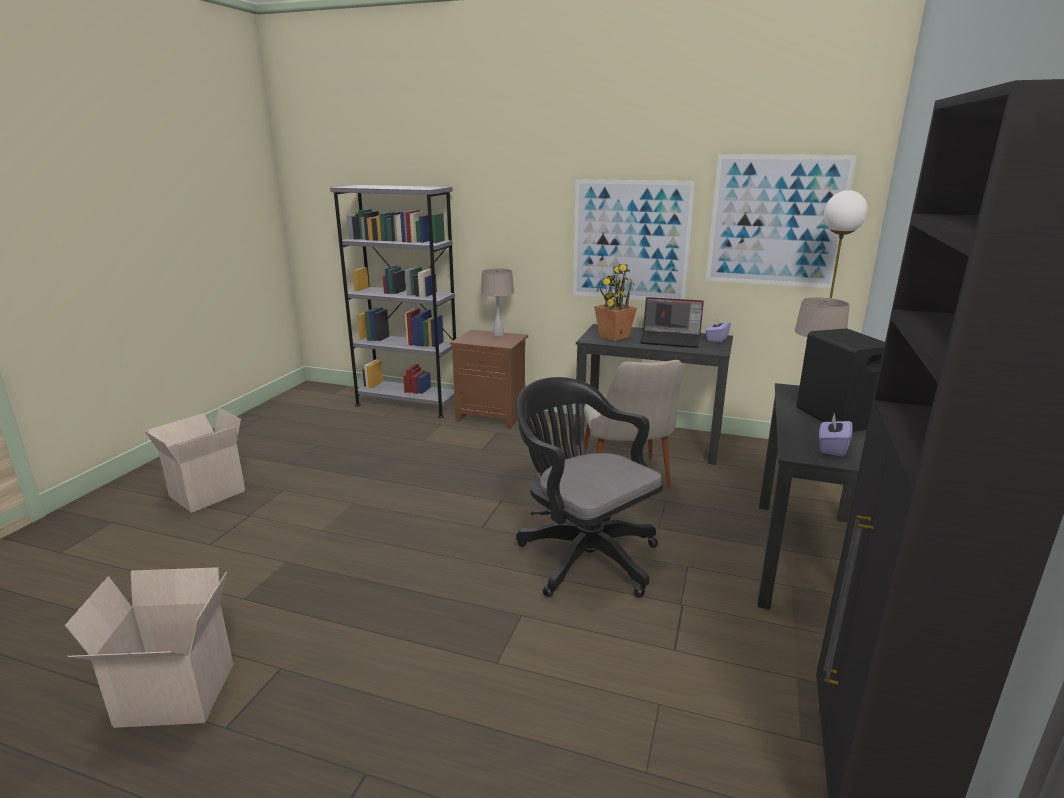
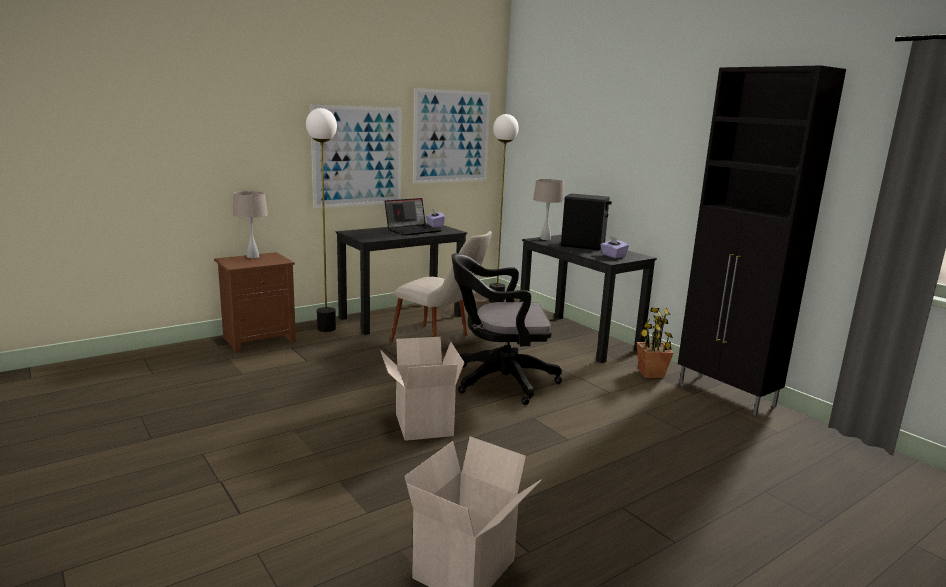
camera: 55 degrees left, 5 degrees down
cardboard box [144,408,245,513] -> cardboard box moved to [380,337,464,441]
grey bookcase [330,185,456,418] -> none
potted plant [594,264,637,341] -> potted plant moved to [637,308,674,378]
none -> floor lamp [306,108,337,332]

